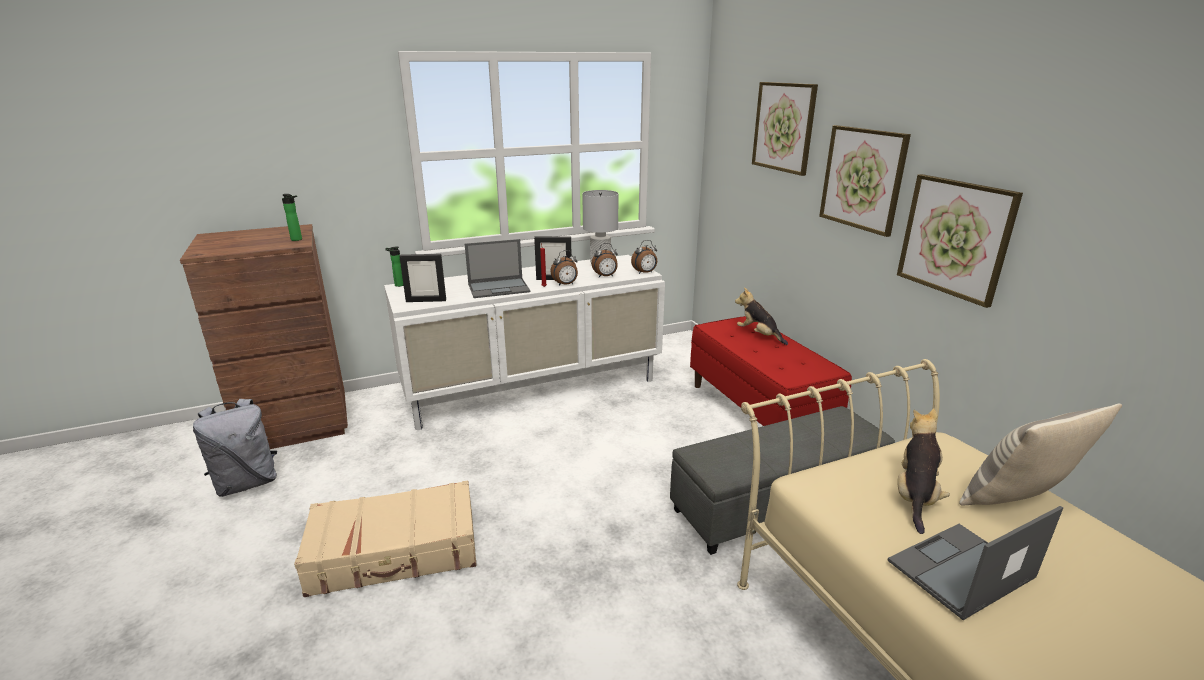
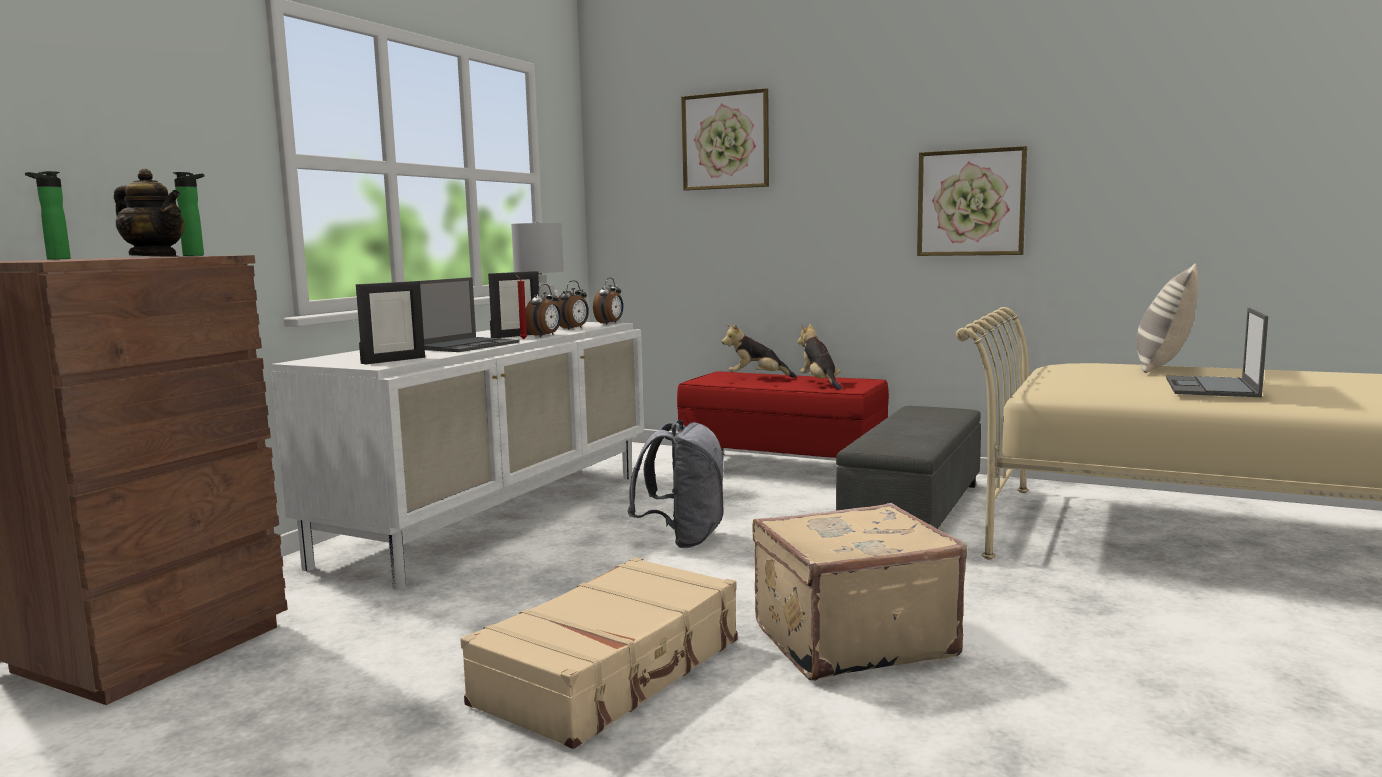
camera: 40 degrees left, 15 degrees down
grey backpack [193,399,277,497] -> grey backpack moved to [628,420,725,548]
bottle [385,247,404,287] -> bottle moved to [25,171,71,260]
picture [819,125,911,237] -> none
plush toy [897,408,950,534] -> plush toy moved to [797,324,842,390]
none -> teapot [114,169,184,257]
none -> beige suitcase [753,503,967,681]

